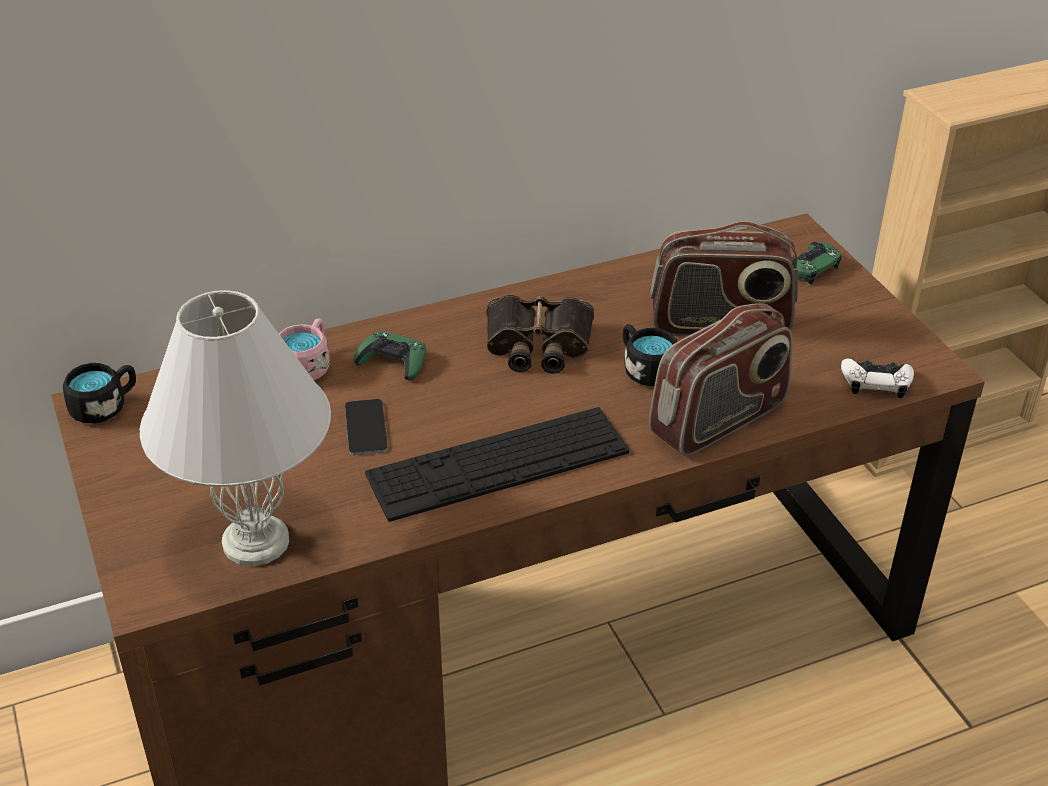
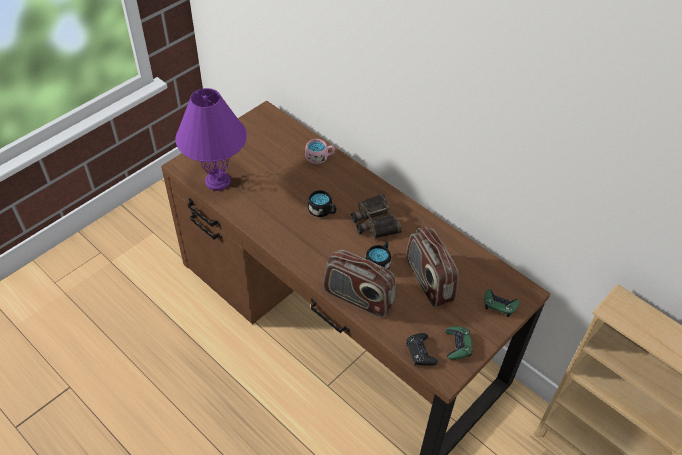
camera: 65 degrees right, 10 degrees up
black mug [63,363,136,423] -> black mug moved to [308,190,336,217]
white table lamp [140,290,331,566] -> purple table lamp [175,88,247,191]
phone [345,399,388,455] -> none
green game controller [353,331,426,380] -> green game controller moved to [445,327,472,360]
keyboard [365,407,630,522] -> none
white game controller [841,358,914,398] -> black game controller [406,333,438,366]

